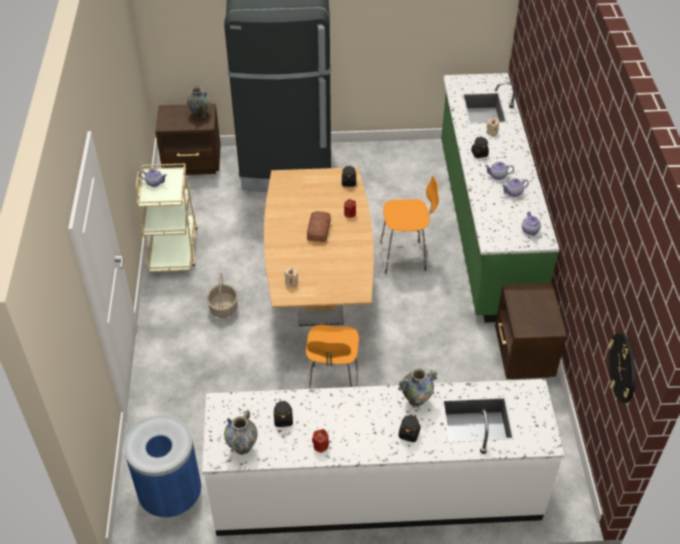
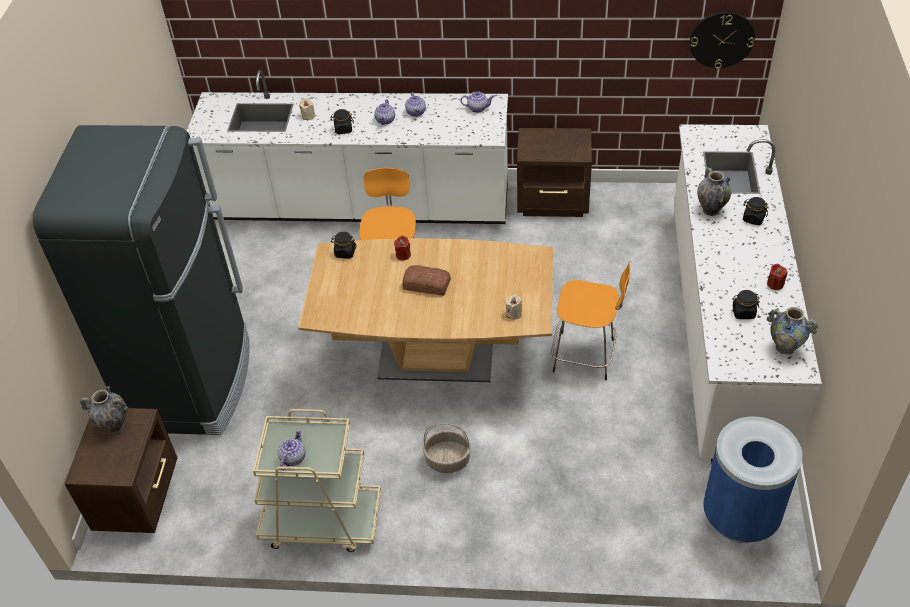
camera: 80 degrees left, 0 degrees up
green counter [441,73,559,323] -> white counter [187,70,508,224]

